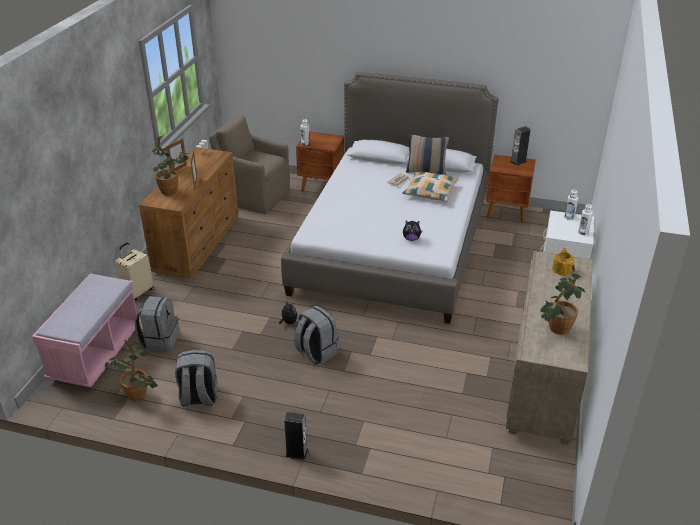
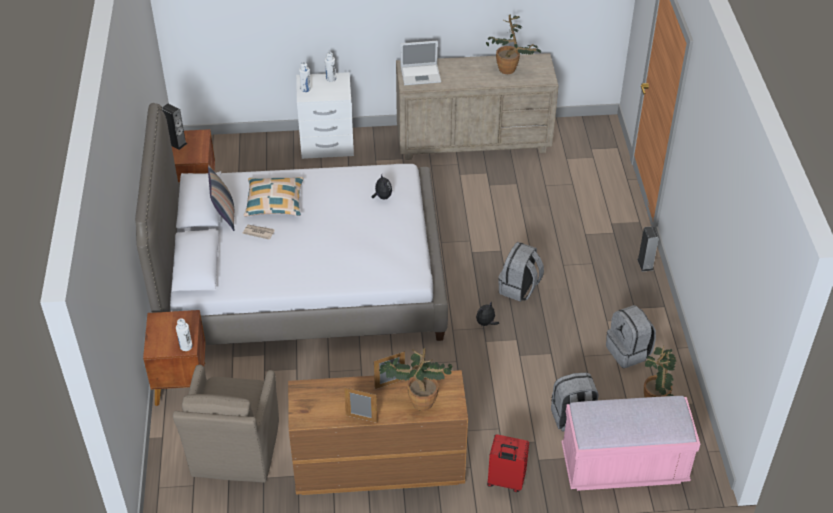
camera: 110 degrees left, 10 degrees up
beige suitcase [115,242,154,300] -> red suitcase [487,434,529,492]
teapot [552,248,574,275] -> laptop [400,41,441,85]

